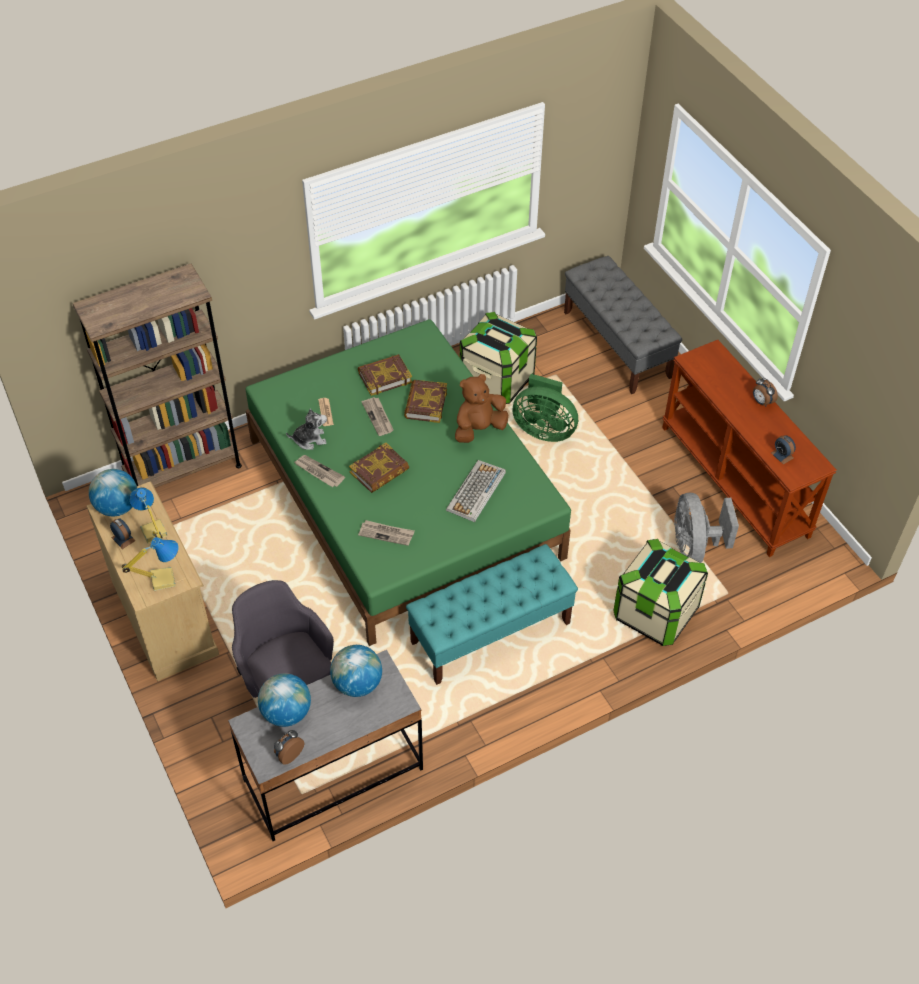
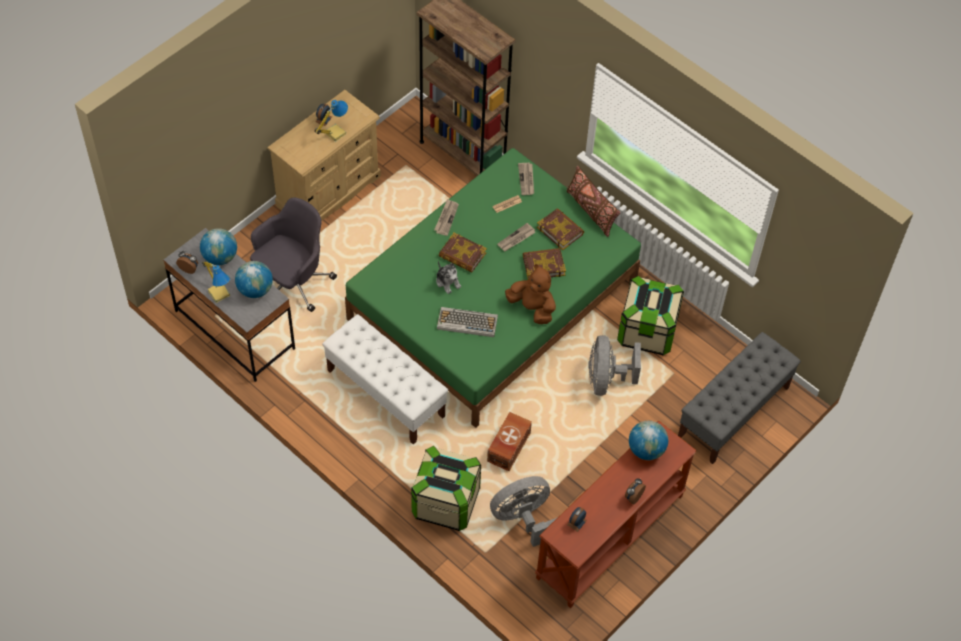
camera: 70 degrees right, 5 degrees up
globe [89,469,137,516] -> globe moved to [629,421,668,460]
table lamp [122,537,178,591] -> table lamp moved to [202,260,231,303]
plush toy [286,408,327,450] -> plush toy moved to [436,261,461,294]
newspaper [358,520,415,546] -> newspaper moved to [518,162,534,195]
turquoise bench [406,544,578,685] -> white bench [322,314,448,445]
green fan [512,374,578,442] -> grey fan [588,335,641,396]
none -> brown storage box [487,412,532,471]
none -> brown pillow [567,166,620,237]

